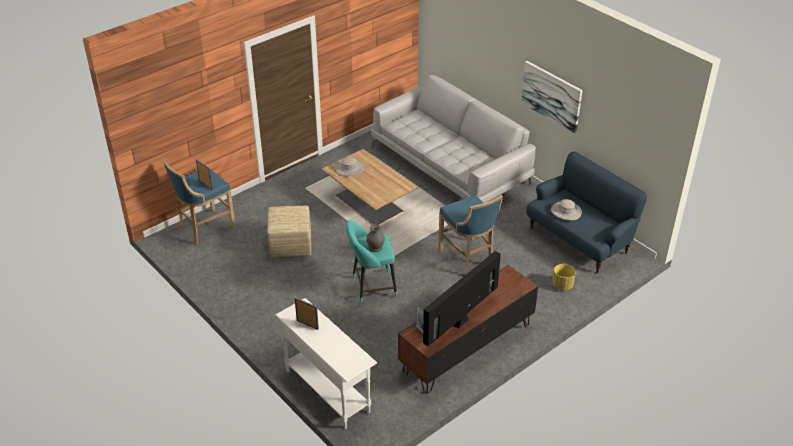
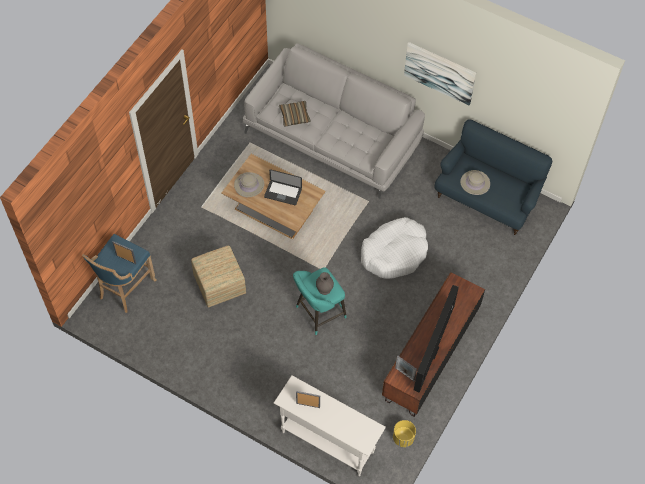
camera: 20 degrees left, 20 degrees up
blue stool [438,195,503,275] -> white dog bed [361,217,428,279]
yellow planter [552,264,576,290] -> yellow planter moved to [393,420,416,447]
none -> laptop [264,169,302,205]
none -> pillow [279,101,311,126]

